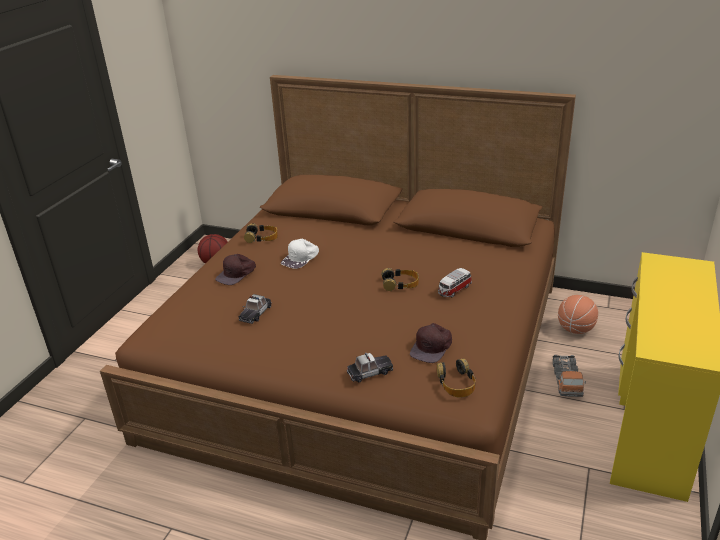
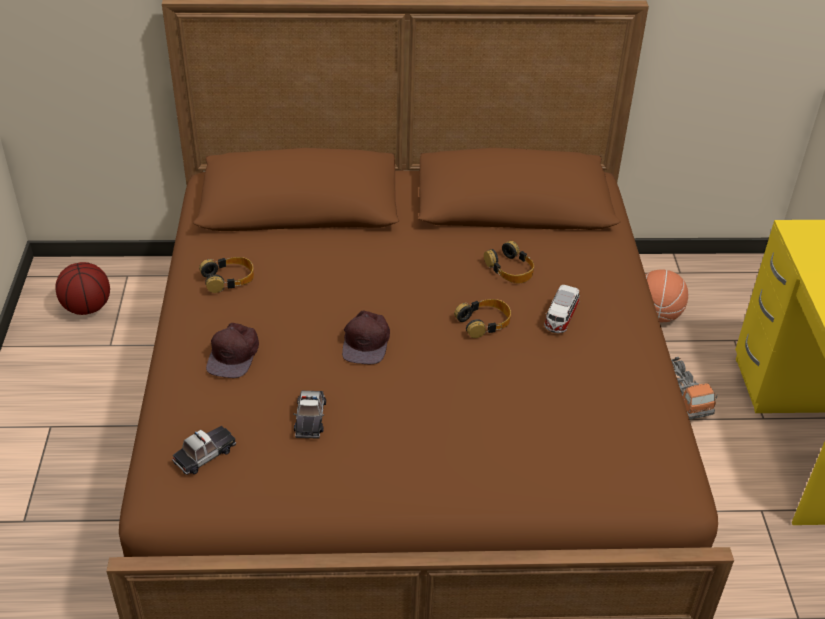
camera: 25 degrees left, 10 degrees up
white cap [281,239,319,269] -> none
toy car [347,353,393,382] -> toy car moved to [172,426,236,475]
brown cap [410,323,452,363] -> brown cap moved to [342,311,390,364]
headphones [437,358,475,398] -> headphones moved to [484,241,534,284]

